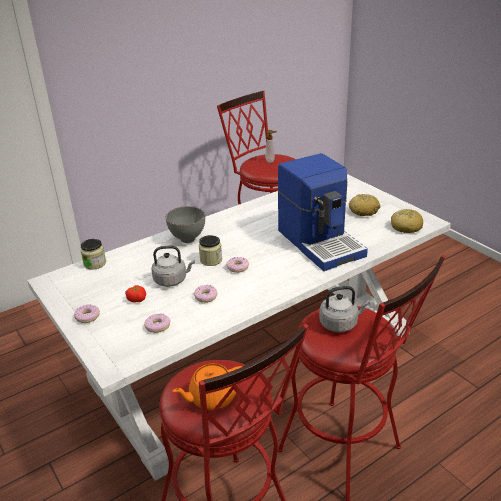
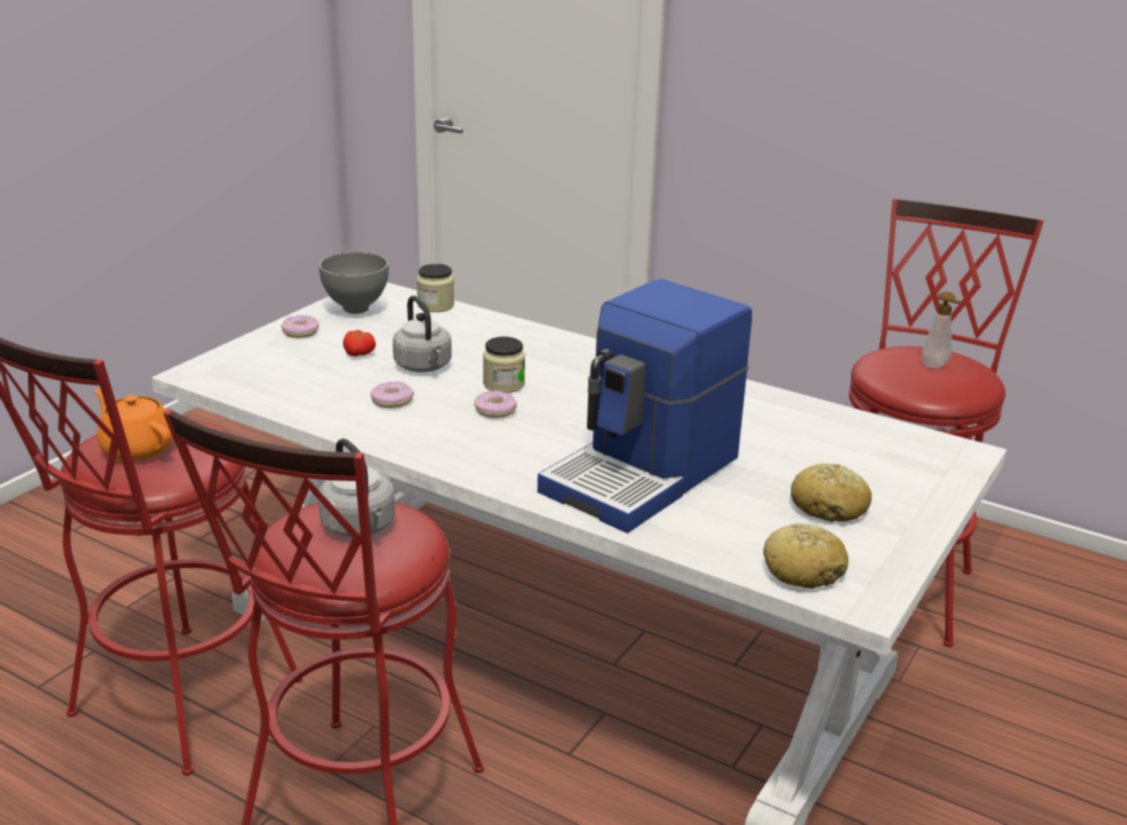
camera: 65 degrees right, 5 degrees down
donut [144,313,171,333] -> none
grey bowl [166,206,205,243] -> grey bowl moved to [319,252,389,314]

